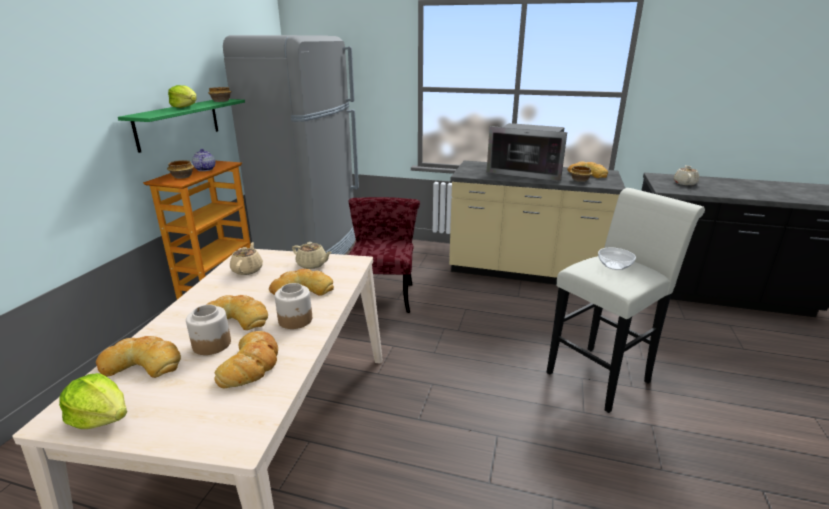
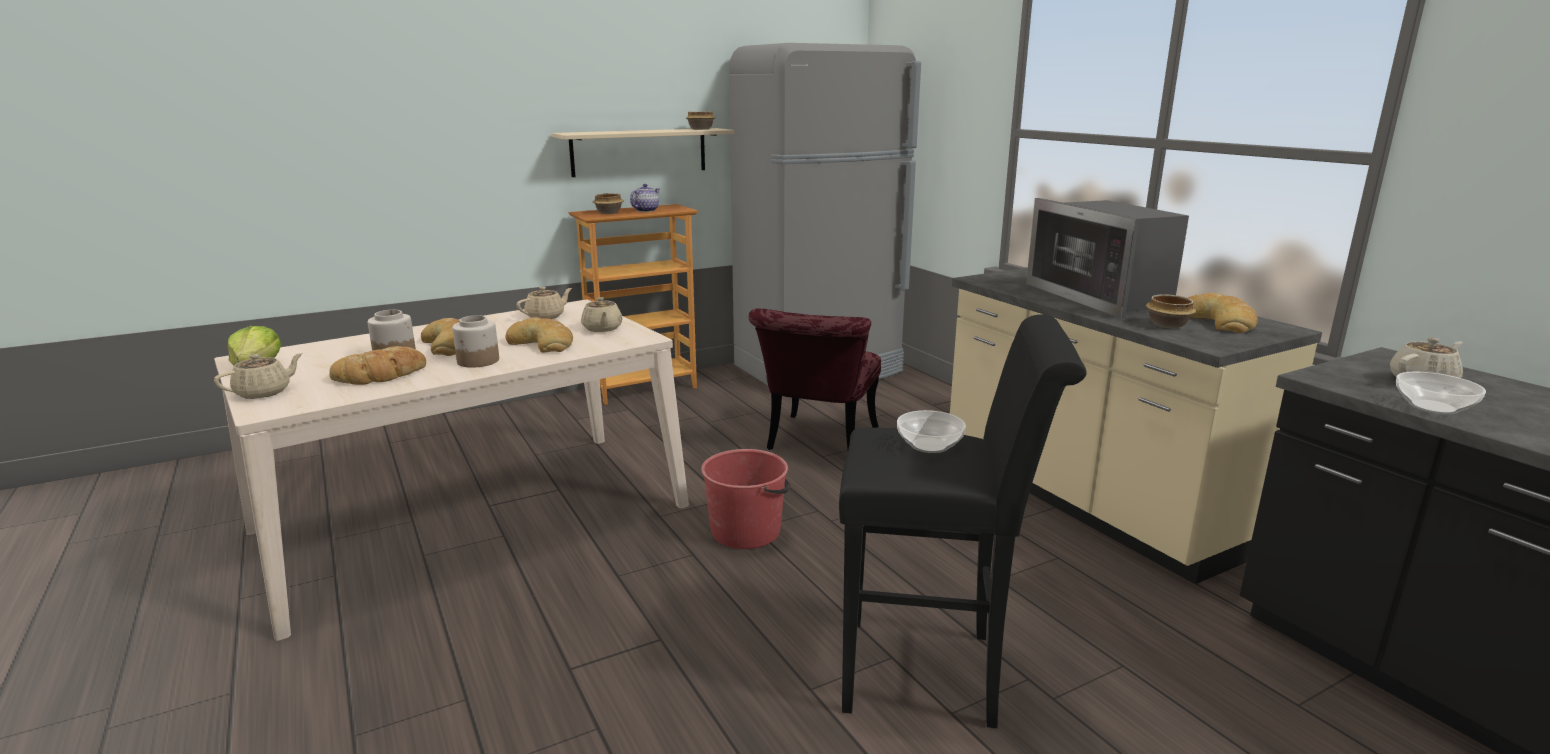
camera: 45 degrees right, 5 degrees down
bread [96,336,181,378] -> none
green shelf [118,99,245,153] -> beige shelf [552,128,734,177]
lettuce [168,85,197,108] -> none
red chair [348,197,420,313] -> red chair turned 150 degrees clockwise [749,308,881,450]
white stool [546,188,705,413] -> black stool [839,314,1087,728]
none -> beige teapot [214,353,303,399]
none -> red bucket [701,449,790,549]
none -> bowl [1396,372,1486,414]

